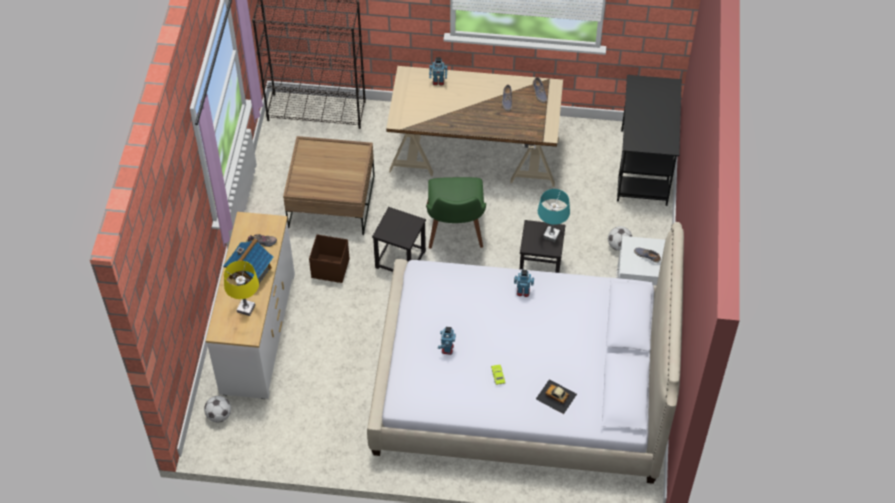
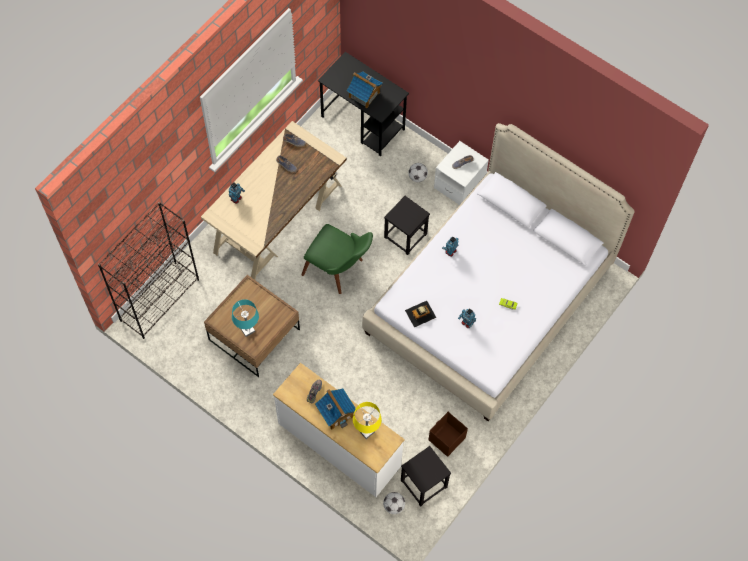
camera: 60 degrees left, 10 degrees up
brown storage box [309,234,350,283] -> brown storage box moved to [428,412,468,457]
black stool [372,207,426,272] -> black stool moved to [401,446,451,507]
toy car [536,379,577,414] -> toy car moved to [405,301,436,327]
turquoise table lamp [538,189,570,242] -> turquoise table lamp moved to [232,299,259,337]
none -> toy house [347,71,383,108]

